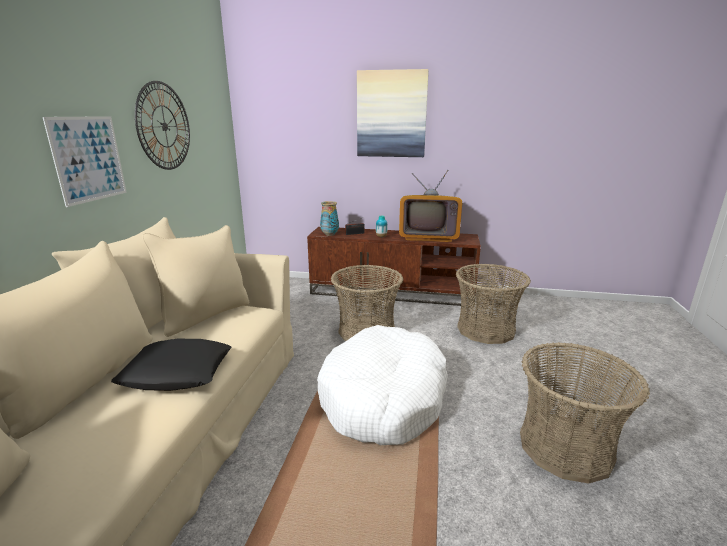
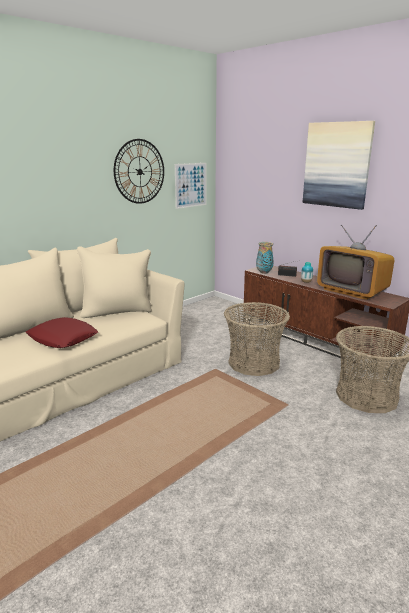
camera: 35 degrees right, 0 degrees up
picture [43,116,127,207] -> picture moved to [175,163,206,209]
black pillow [111,339,231,391] -> red pillow [26,317,98,348]
white dog bed [317,325,448,445] -> none
basket [520,342,650,484] -> none

